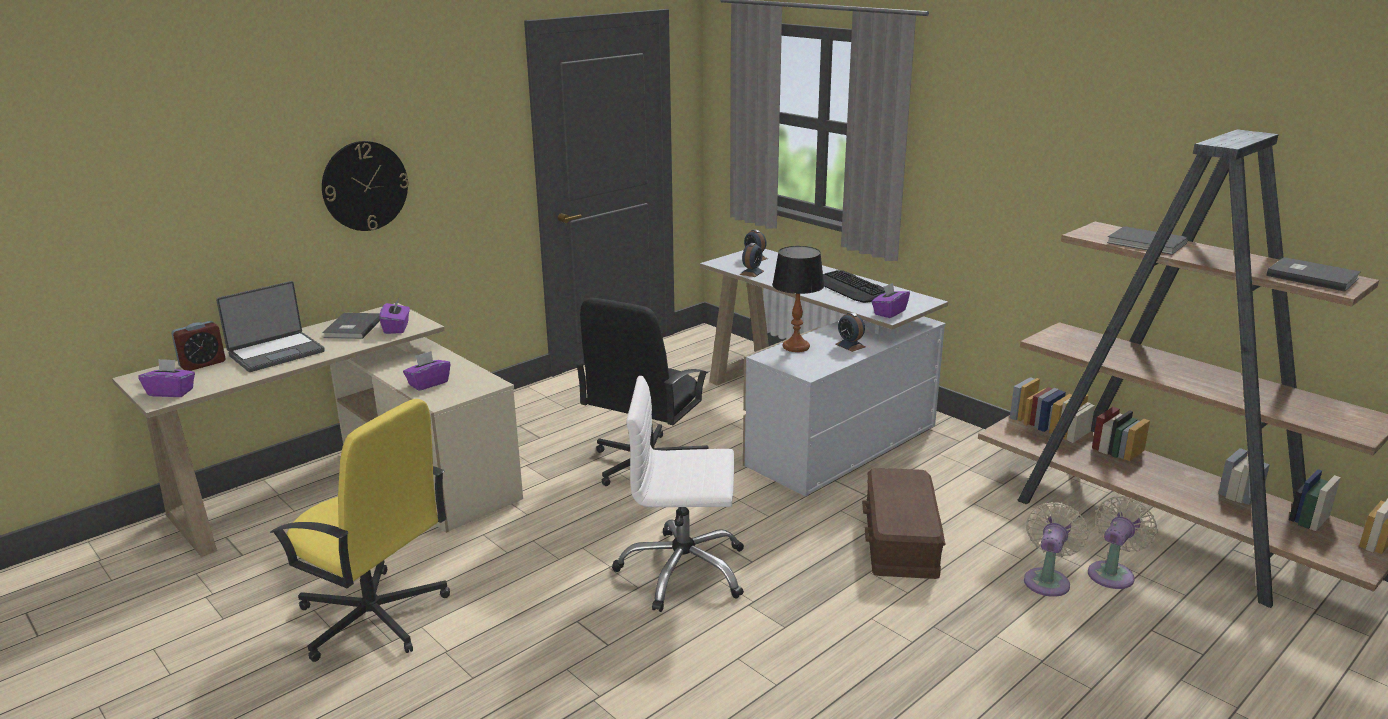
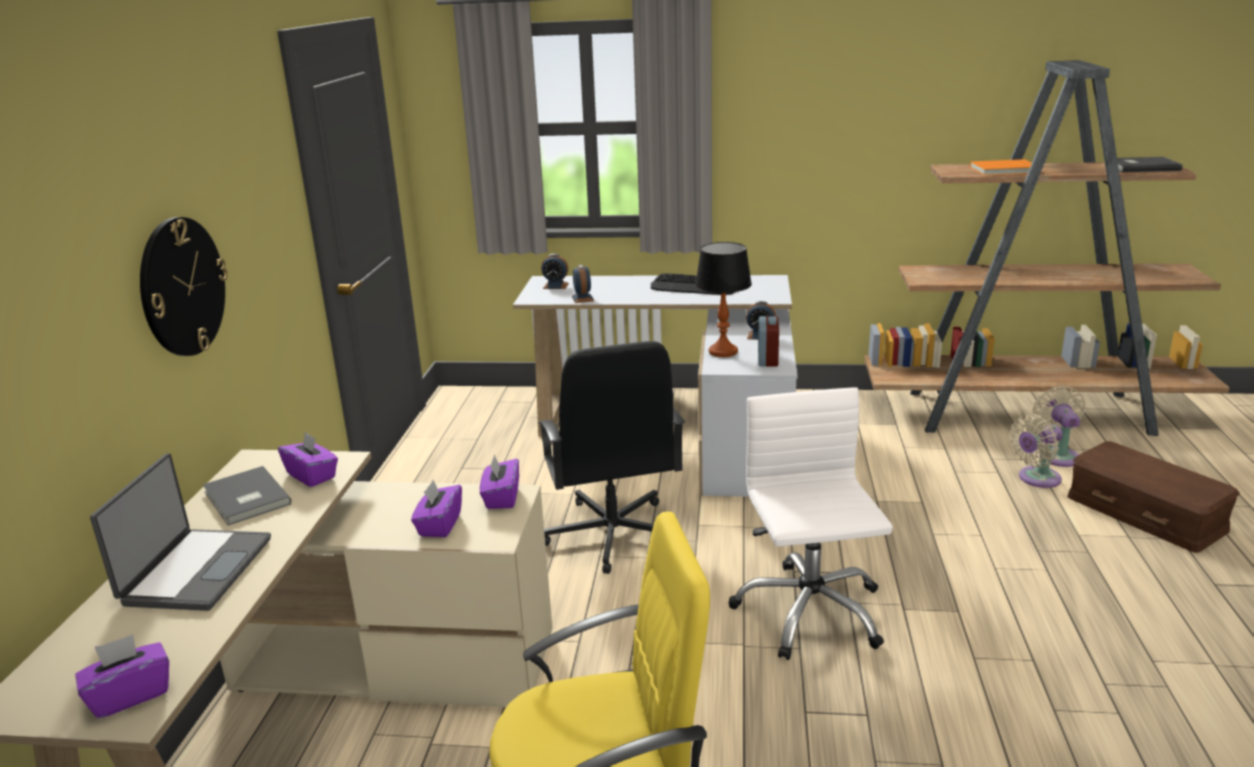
camera: 40 degrees left, 0 degrees up
alarm clock [171,321,226,371] -> alarm clock moved to [758,316,779,367]
white office chair [612,376,744,612] -> white office chair turned 120 degrees clockwise [729,387,893,660]
brown storage box [862,468,945,579] -> brown storage box moved to [1067,441,1240,553]
purple tissue box [872,283,910,318] -> purple tissue box moved to [480,454,519,509]
beige fan [1024,502,1089,597] -> beige fan turned 105 degrees counterclockwise [1010,414,1063,488]
grey book [1107,226,1188,255] -> orange book [970,159,1032,175]

